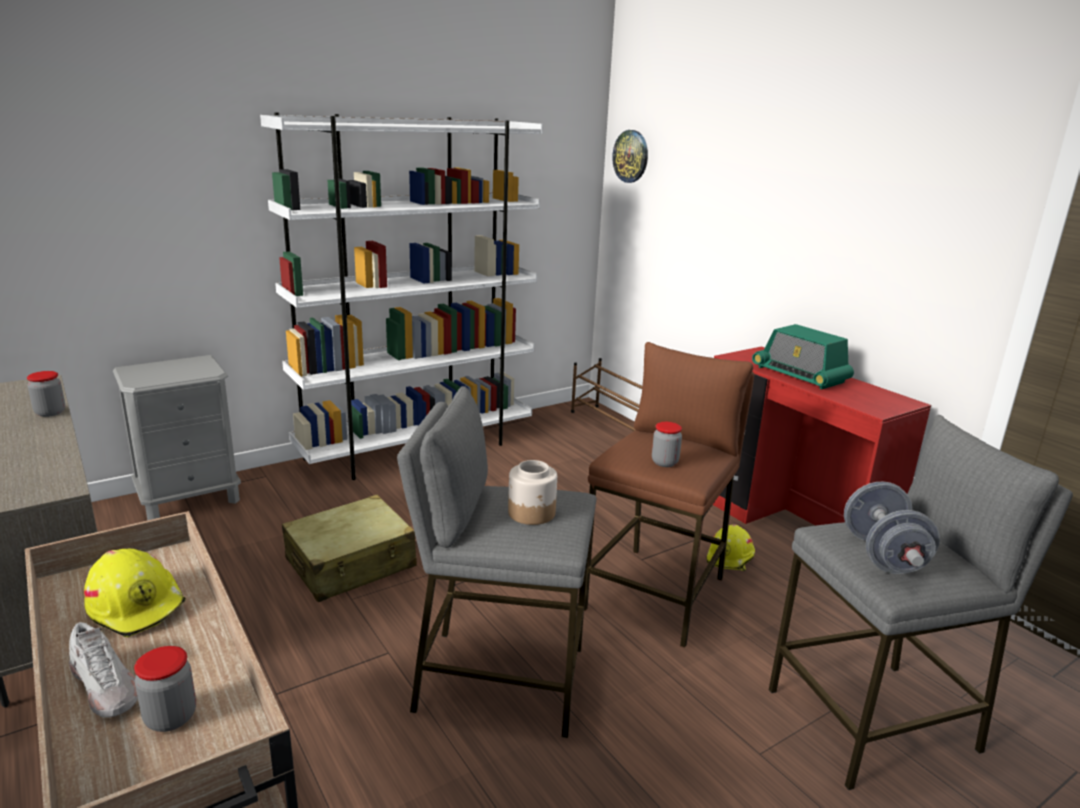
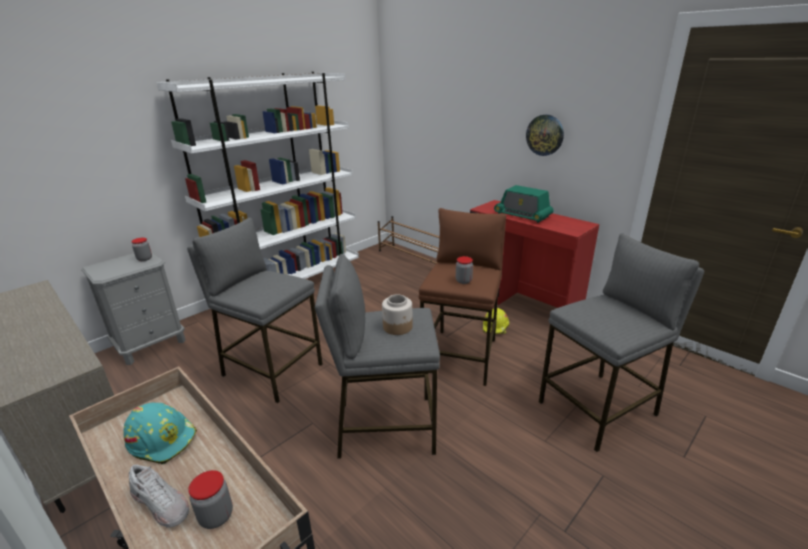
camera: 10 degrees left, 5 degrees up
jar [27,371,65,417] -> jar moved to [131,238,152,261]
yellow hard hat [84,549,186,637] -> turquoise hard hat [123,403,197,464]
beige suitcase [282,495,417,602] -> grey stool [187,218,323,403]
wall clock [612,130,648,183] -> wall clock moved to [526,114,564,156]
grey dumbbell [844,481,940,574] -> none

